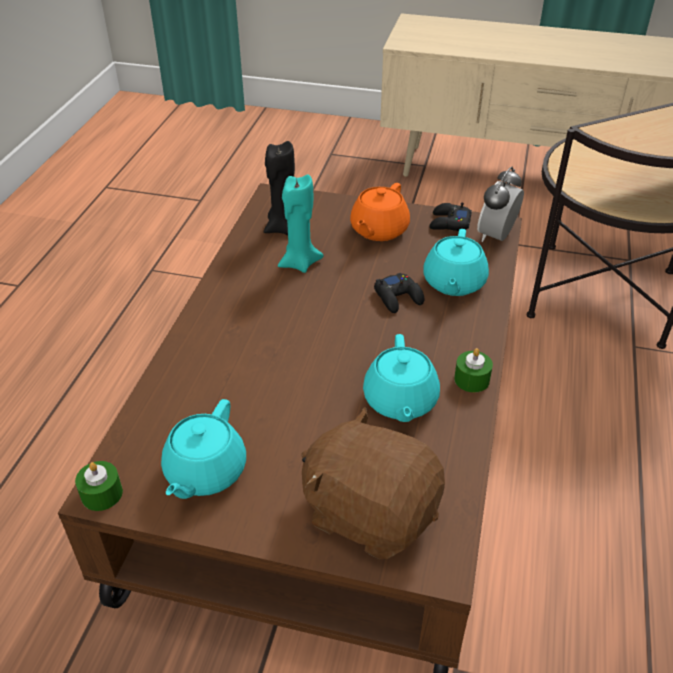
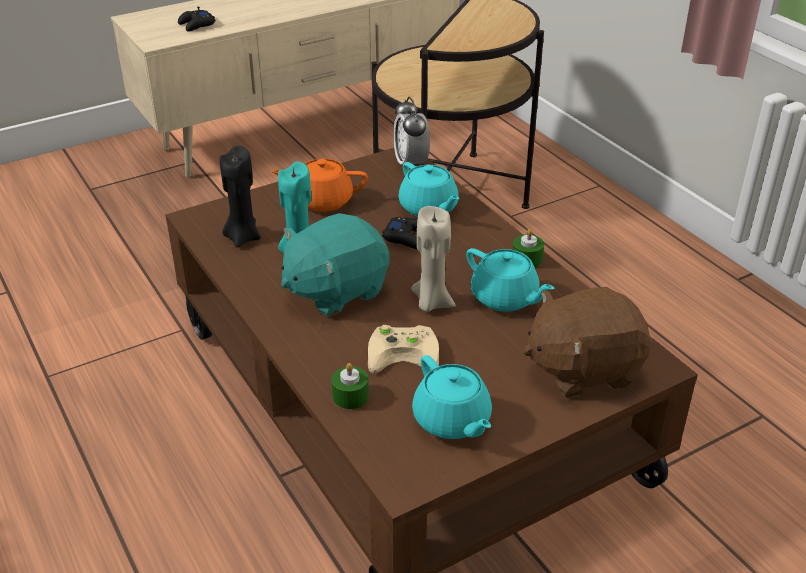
camera: 45 degrees left, 5 degrees down
green candle [75,461,123,511] -> green candle moved to [331,363,369,409]
orange teapot [350,183,410,241] -> orange teapot turned 105 degrees clockwise [271,159,368,212]
black game controller [429,203,472,231] -> black game controller moved to [178,7,215,32]
none -> turquoise plush toy [281,213,390,317]
none -> beige game controller [368,325,439,374]
none -> beige candle [411,206,456,312]

